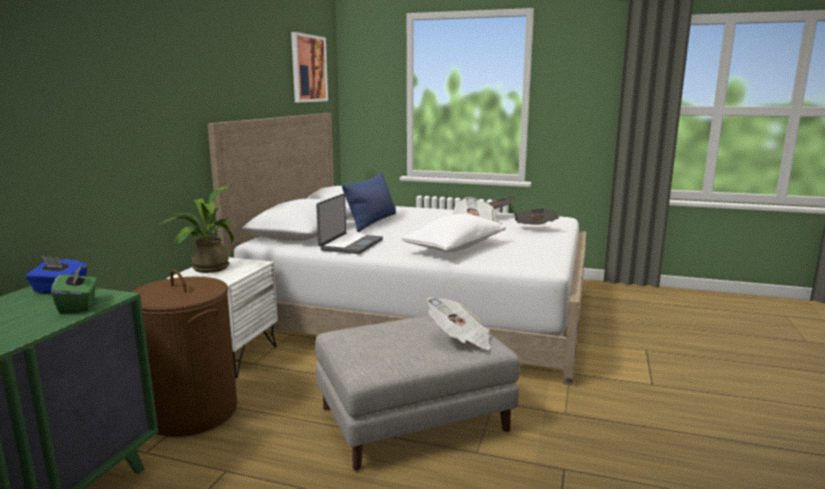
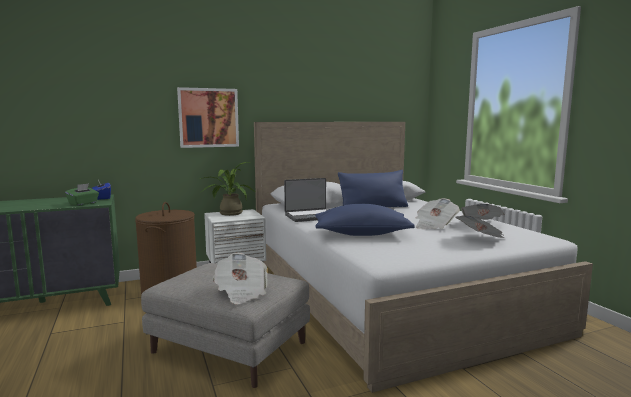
camera: 50 degrees right, 5 degrees down
picture [291,32,328,102] -> picture moved to [177,87,239,148]
white pillow [401,214,506,252] -> blue pillow [315,204,415,236]

